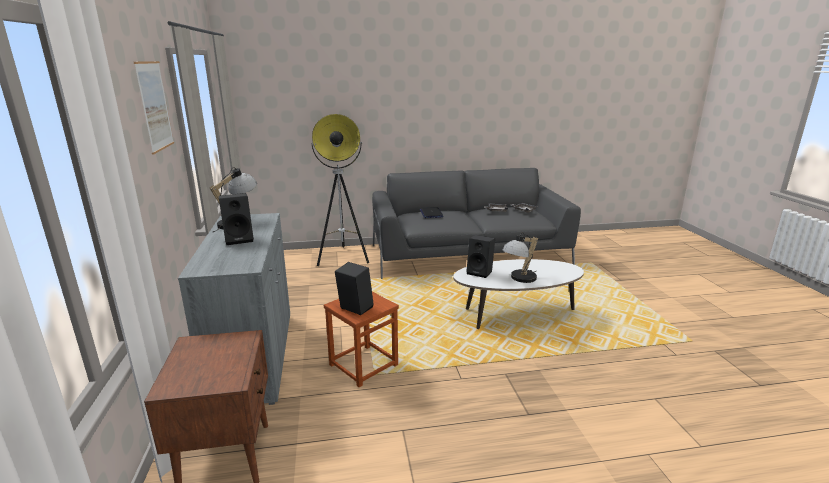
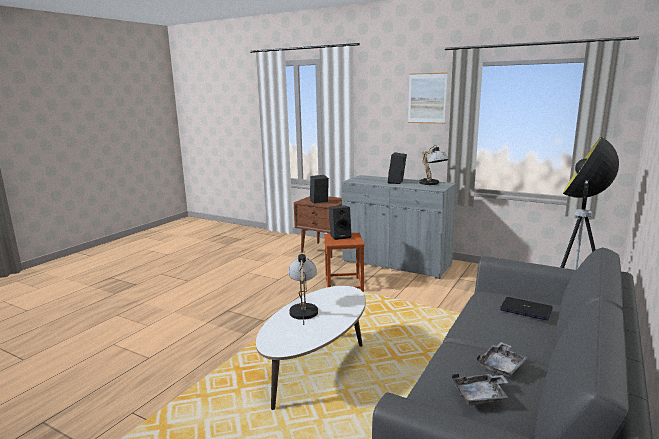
camera: 130 degrees right, 5 degrees down
black speaker [466,235,495,278] -> black speaker moved to [310,175,329,203]

